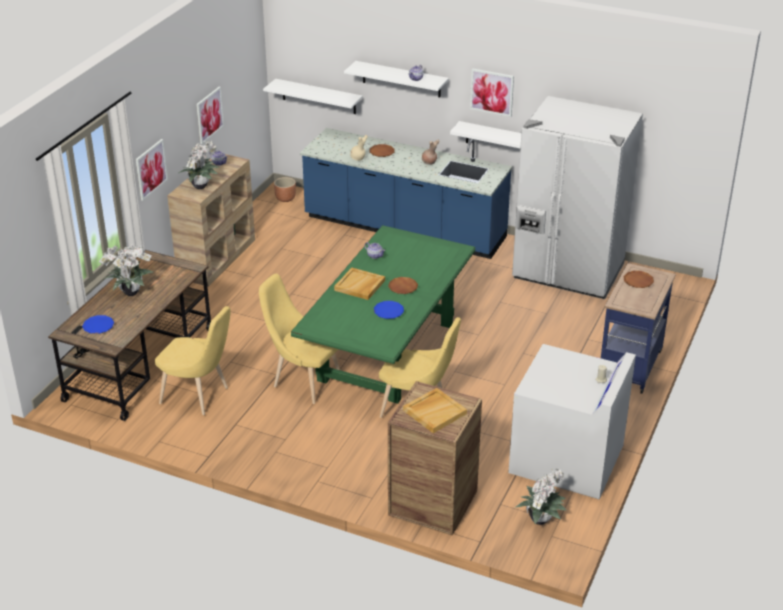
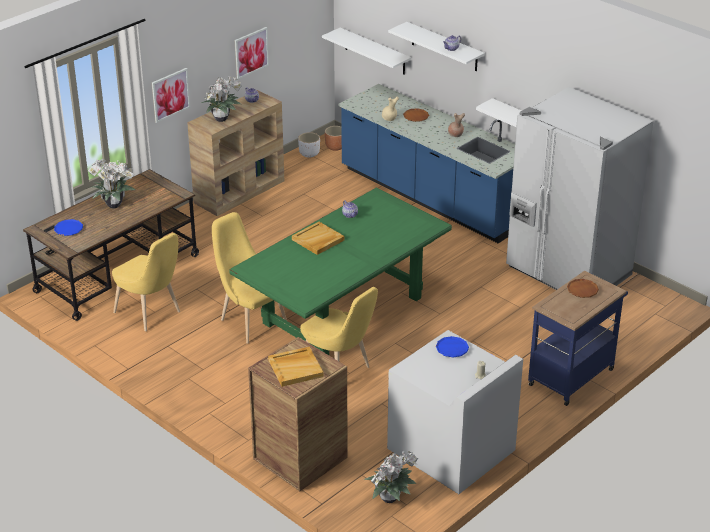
camera: 20 degrees right, 0 degrees up
blue plate [374,301,404,319] -> blue plate moved to [436,336,469,358]
brown plate [388,277,418,294] -> none
picture [470,68,514,117] -> none
none -> white planter [298,132,320,157]

